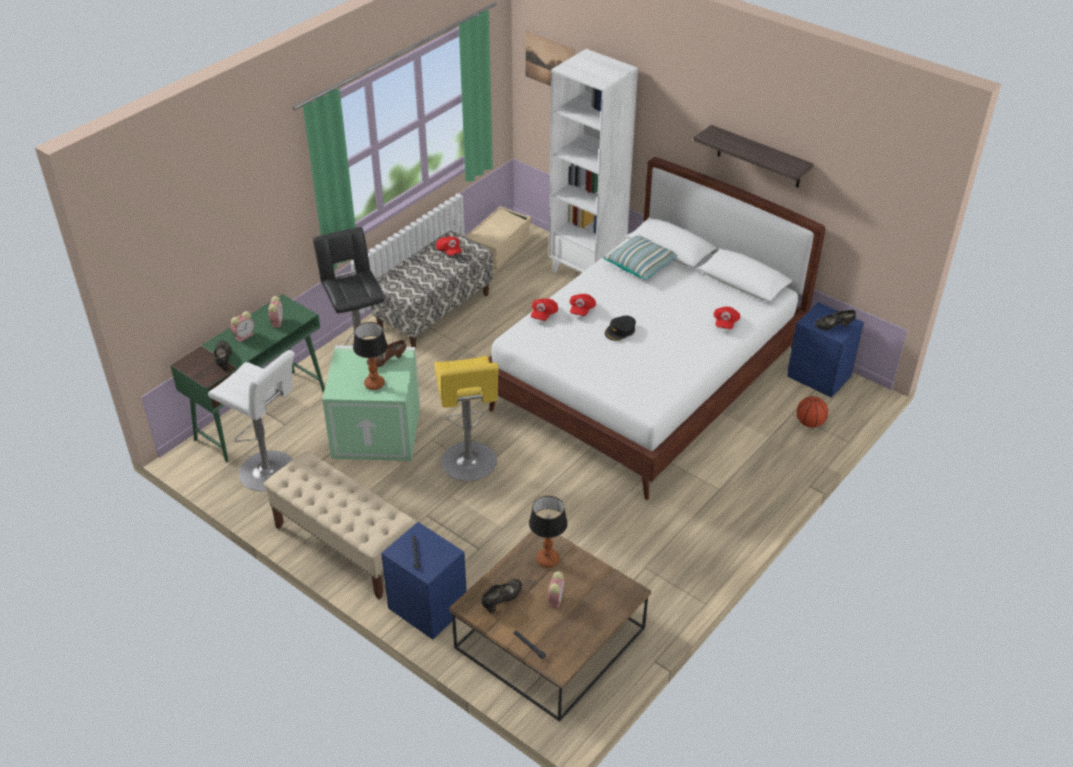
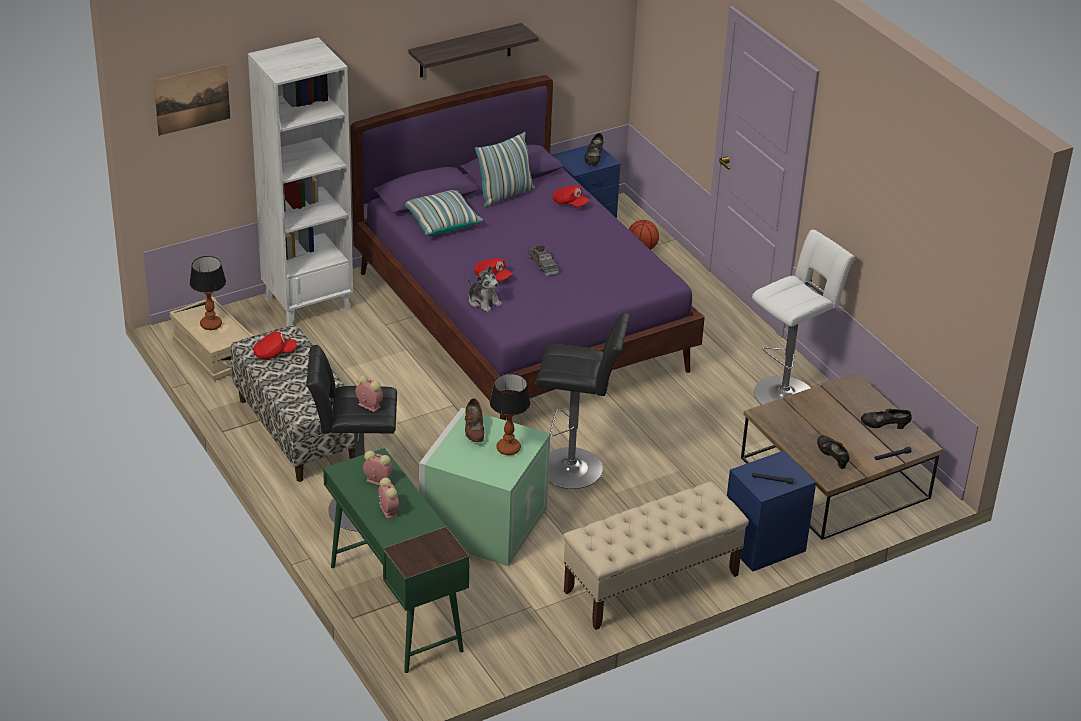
camera: 70 degrees left, 5 degrees down
white stool [208,350,295,491] -> white stool moved to [752,230,855,405]
black shoe [214,340,232,371] -> black shoe moved to [861,409,912,429]
yellow stool [434,356,499,481] -> black stool [535,313,630,489]
white bed [488,157,825,500] -> purple bed [350,75,705,420]
table lamp [529,496,568,568] -> table lamp moved to [190,256,226,330]
red cap [531,298,558,321] -> plush toy [468,265,502,312]
alarm clock [547,571,564,608] -> alarm clock moved to [356,375,383,412]
black cap [605,315,636,341] -> grey toy car [528,245,559,276]
none -> pillow [475,132,535,208]

